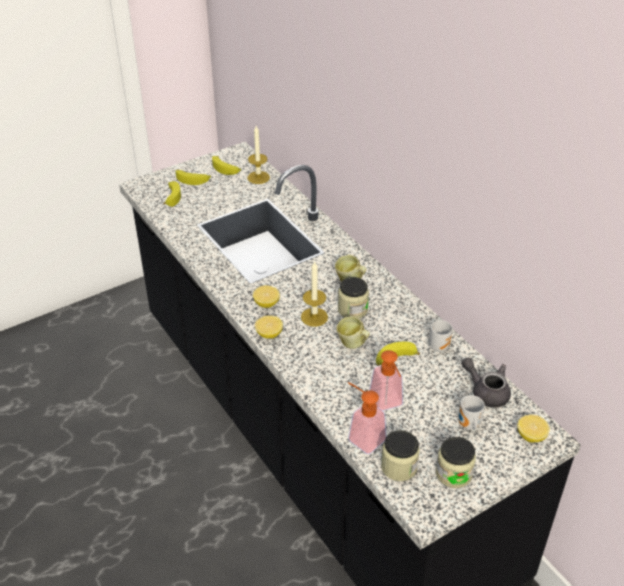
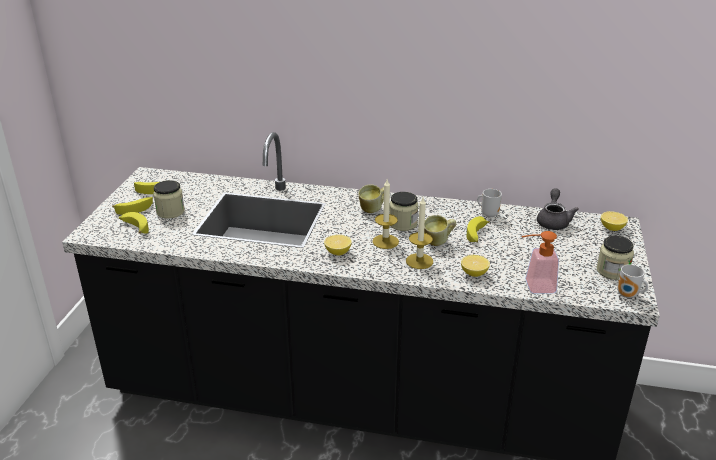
camera: 45 degrees left, 10 degrees down
candle [248,126,270,184] -> candle moved to [406,198,433,269]
lemon [255,315,283,339] -> lemon moved to [461,255,490,277]
soap dispenser [369,350,403,411] -> none
jar [381,430,420,481] -> jar moved to [153,180,185,219]
mug [459,395,485,430] -> mug moved to [617,264,648,298]
grey teapot [461,357,511,408] -> grey teapot turned 105 degrees clockwise [537,188,579,230]

